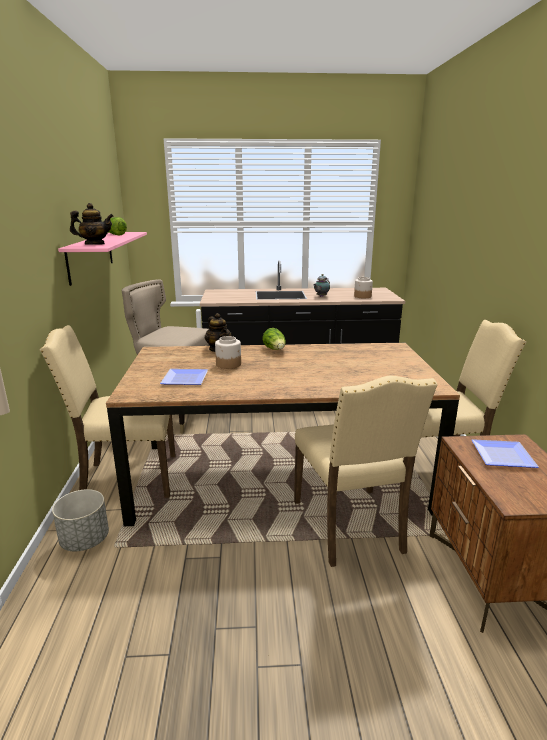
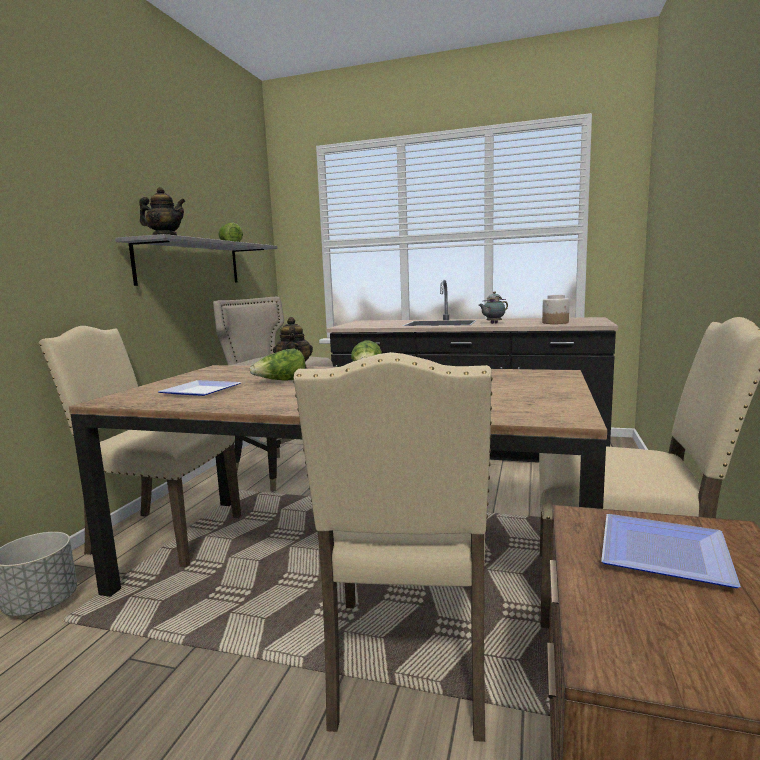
camera: 20 degrees right, 10 degrees down
pink shelf [58,232,147,286] -> grey shelf [115,234,278,286]
jar [215,336,241,369] -> lettuce [250,348,306,380]

